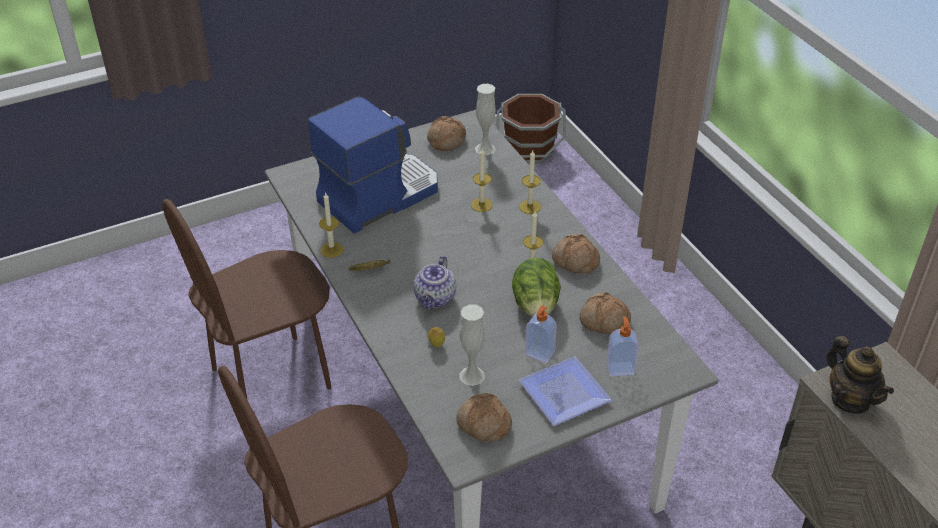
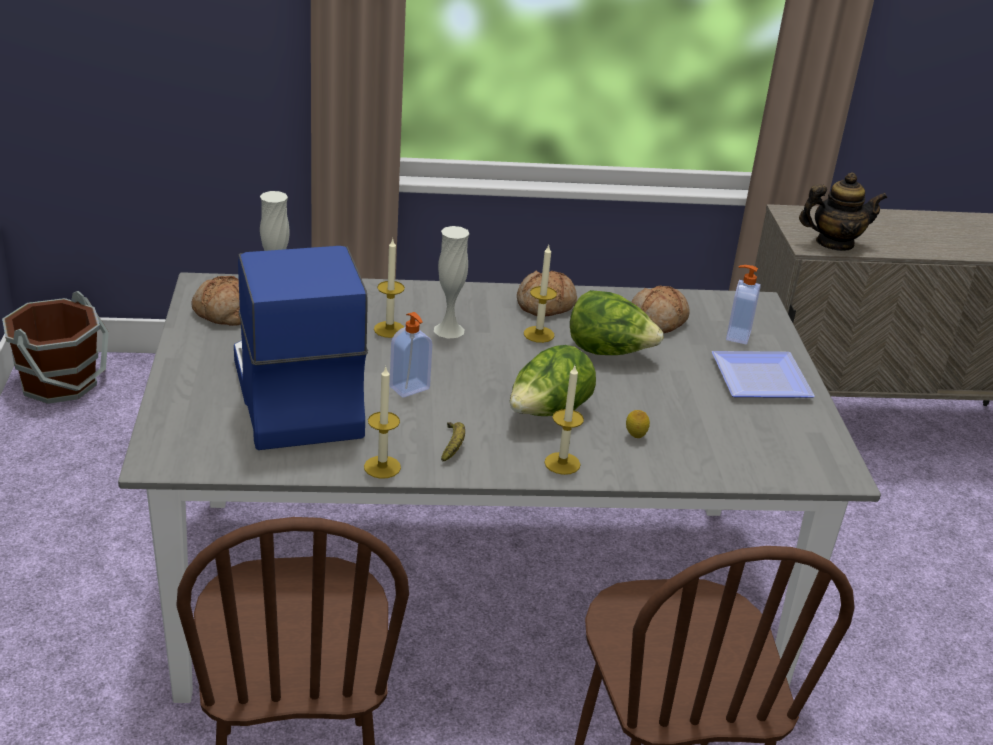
camera: 70 degrees left, 10 degrees down
teapot [414,255,456,309] -> lettuce [510,345,596,416]
bread [456,393,512,442] -> none
white vase [460,305,485,386] -> white vase moved to [434,226,469,339]
candle [519,151,541,214] -> candle moved to [544,366,584,475]
soap dispenser [525,305,557,363] -> soap dispenser moved to [390,312,432,398]

